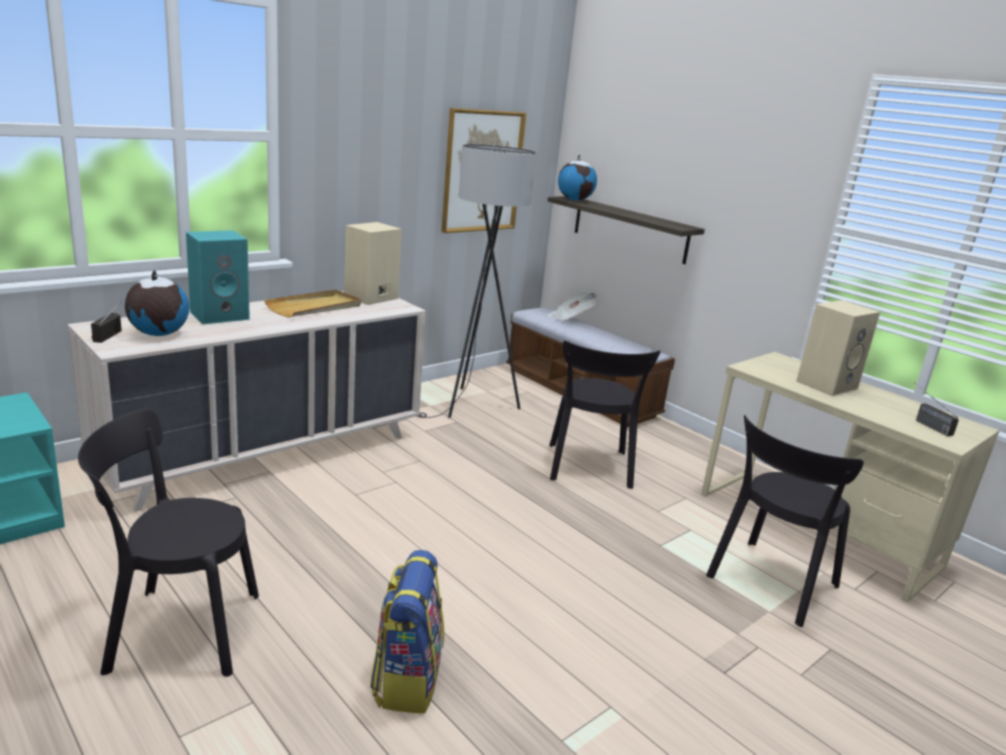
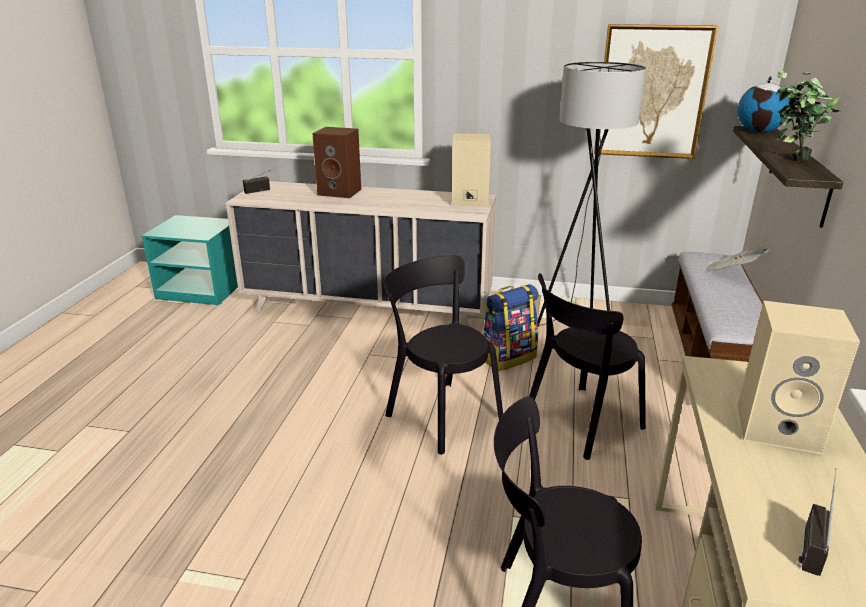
camera: 55 degrees right, 5 degrees up
black chair [78,409,259,677] -> black chair moved to [383,256,503,455]
globe [125,270,189,336] -> none
turquoise speaker [186,230,250,324] -> brown speaker [312,127,361,198]
beige tray [264,290,361,317] -> none
backpack [370,550,444,714] -> backpack moved to [483,284,538,371]
none -> potted plant [776,71,841,161]

